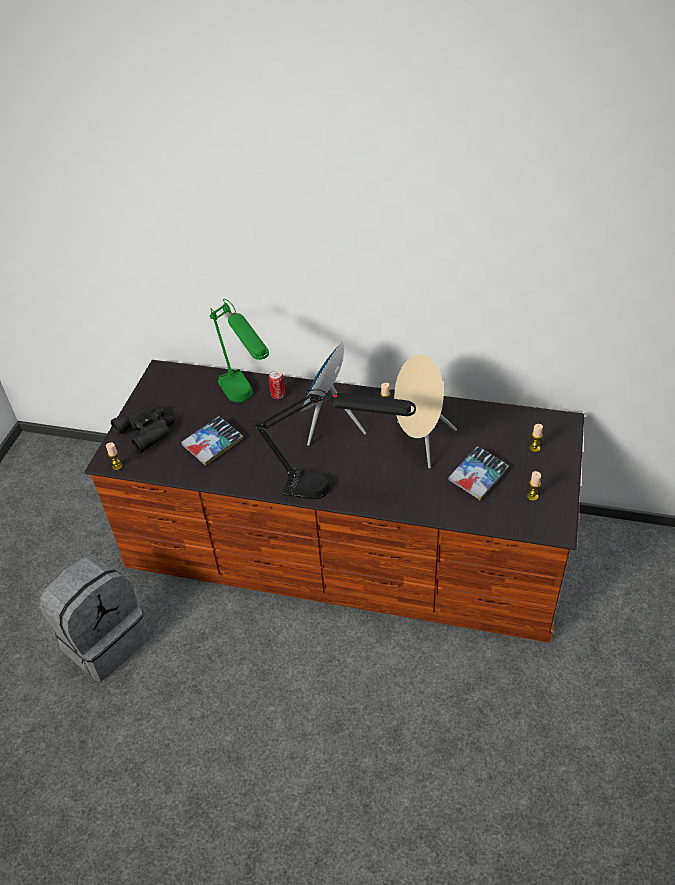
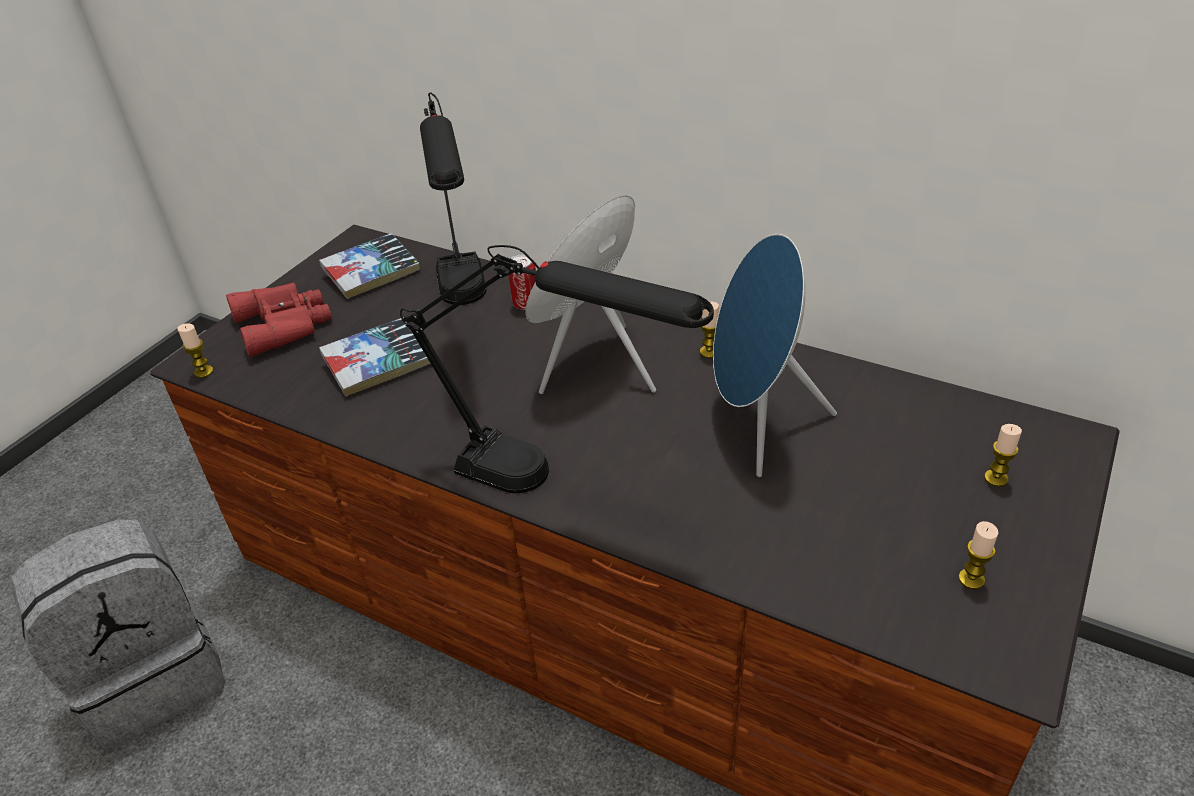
camera: 15 degrees right, 5 degrees down
black binoculars [111,406,174,453] -> red binoculars [226,282,332,357]
green table lamp [209,299,269,402] -> black table lamp [420,92,486,305]
beige speaker [394,354,457,468] -> blue speaker [713,234,837,477]
book [448,446,509,500] -> book moved to [319,234,420,299]

